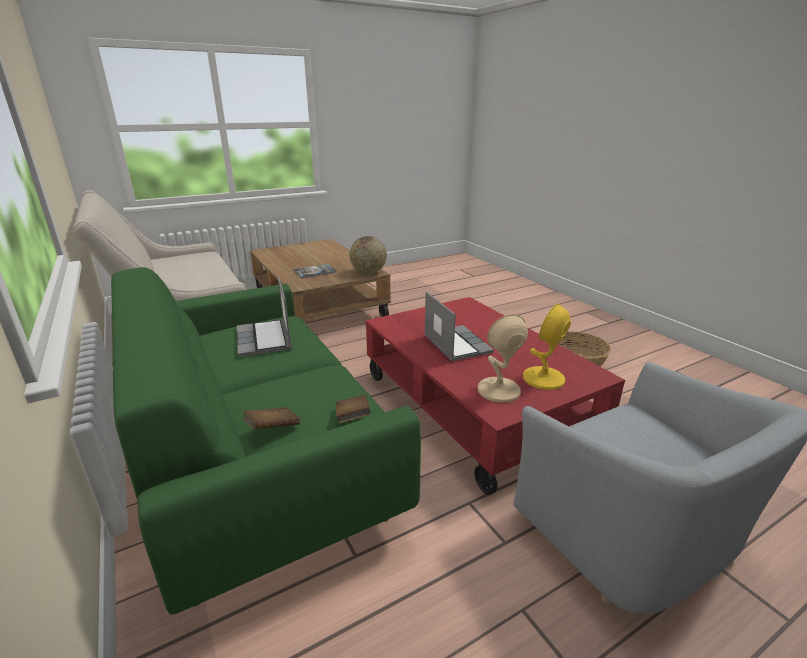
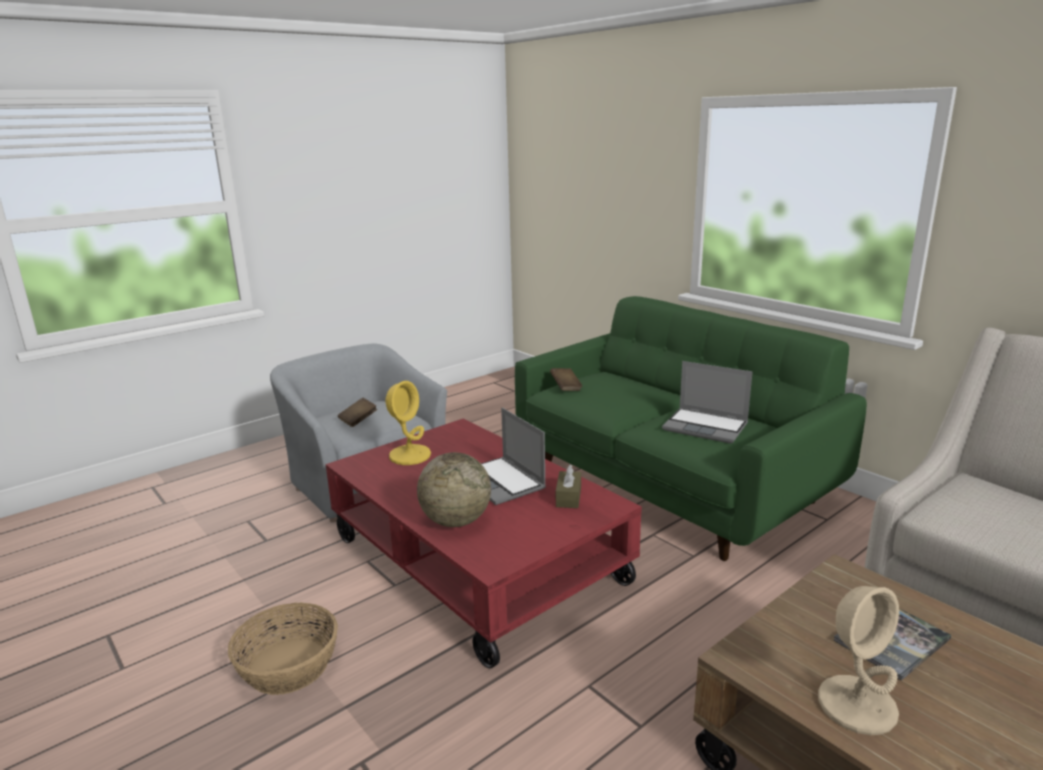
camera: 170 degrees right, 5 degrees down
laptop [237,277,292,357] -> laptop turned 150 degrees clockwise [662,361,753,444]
brown book [243,407,300,429] -> brown book moved to [338,397,377,427]
globe [350,236,387,274] -> globe moved to [417,452,491,527]
beige table lamp [477,314,528,403] -> beige table lamp moved to [818,586,899,735]
none -> brown tissue box [556,465,581,508]

